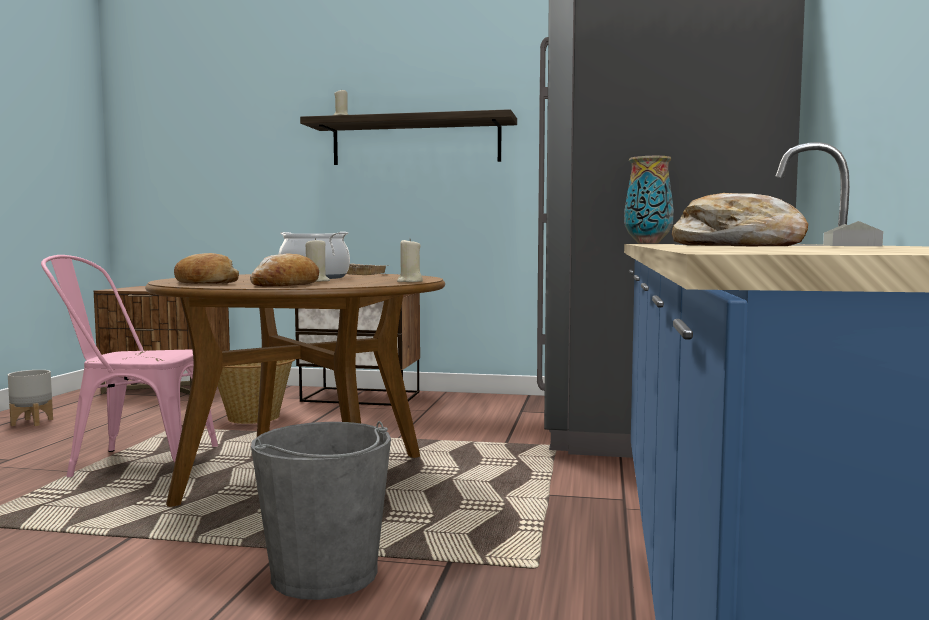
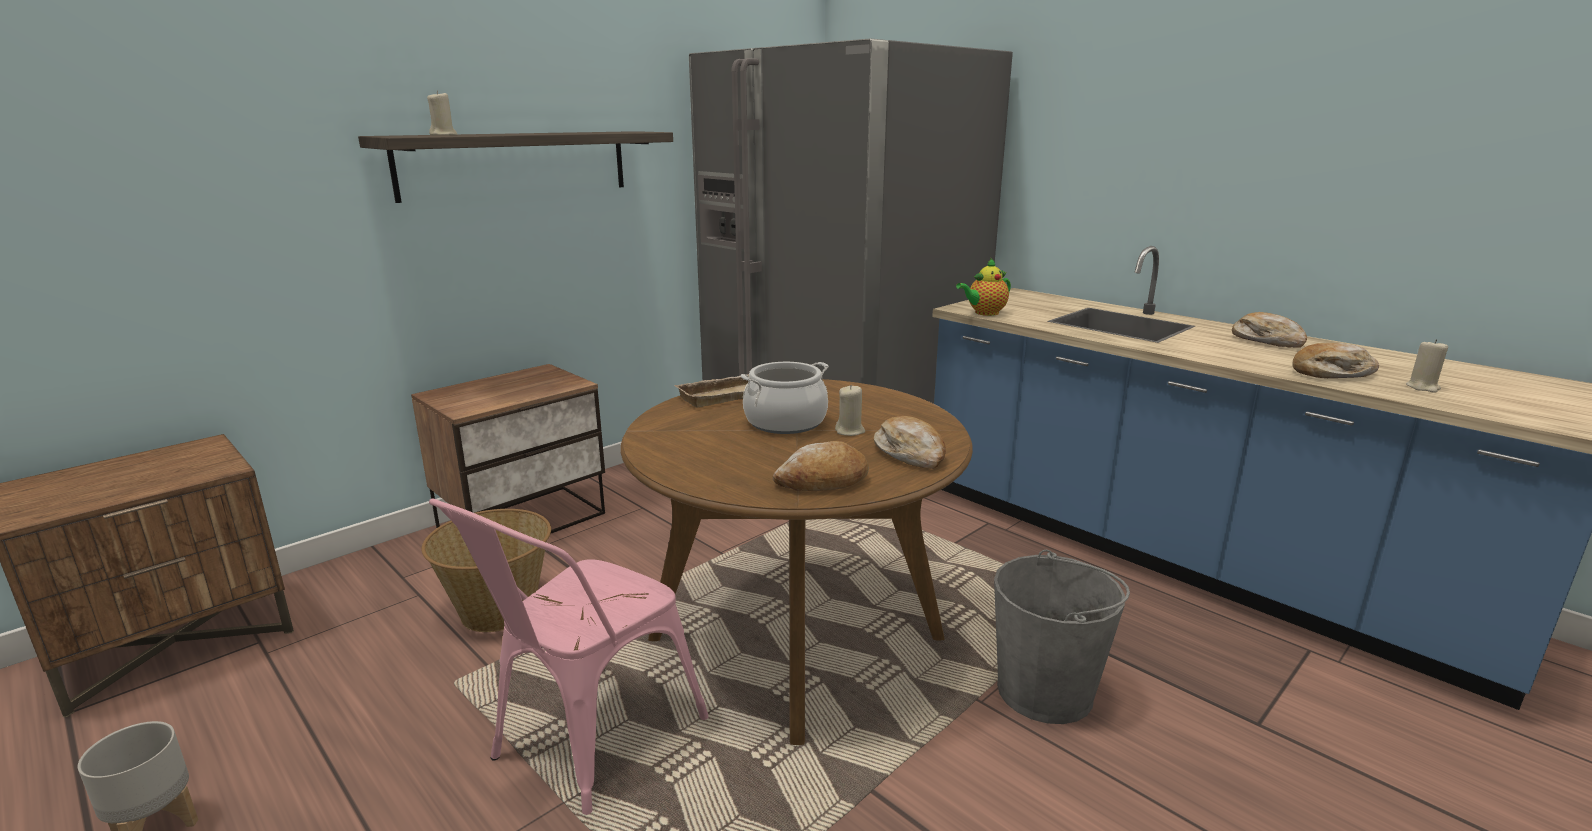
camera: 55 degrees left, 15 degrees up
beige candle [397,239,423,282] -> beige candle moved to [1406,339,1448,393]
vase [624,156,674,244] -> teapot [956,258,1011,316]
grey tray [823,221,883,246] -> bread [1232,312,1307,348]

